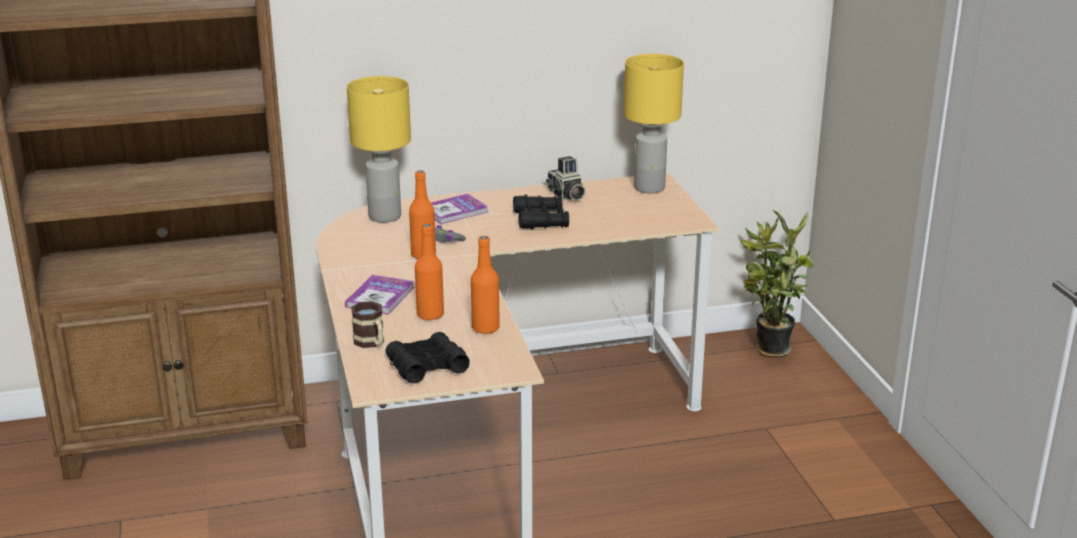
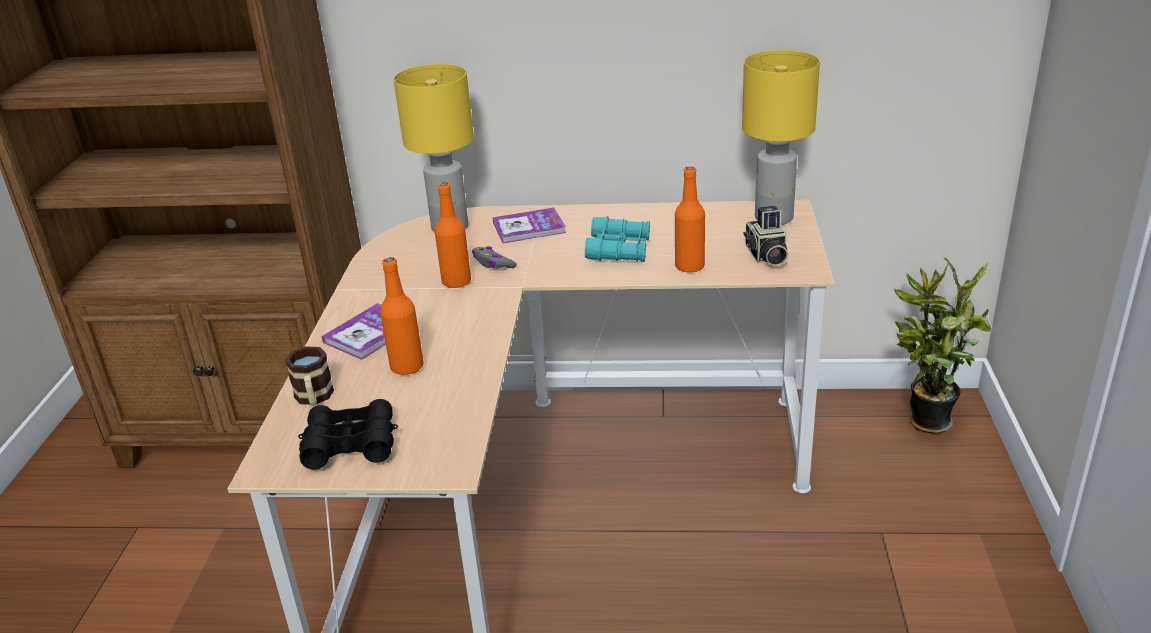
camera: 20 degrees right, 5 degrees up
orange bottle [471,236,500,334] -> orange bottle moved to [675,166,705,273]
black binoculars [513,194,569,230] -> turquoise binoculars [585,216,650,262]
camera [546,156,586,201] -> camera moved to [743,206,788,266]

